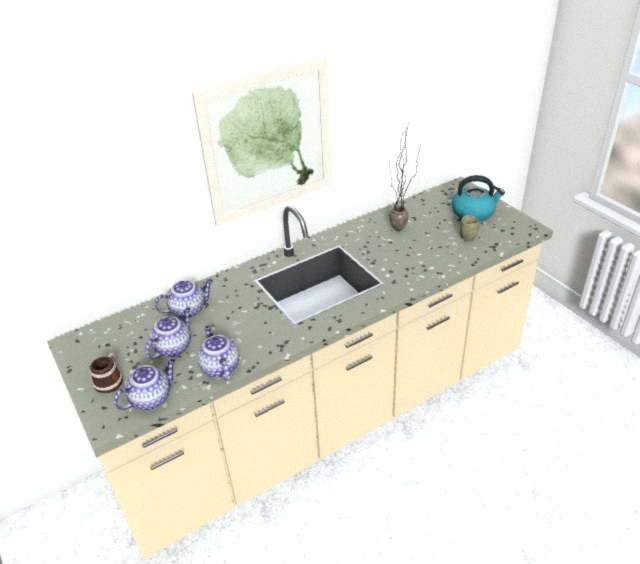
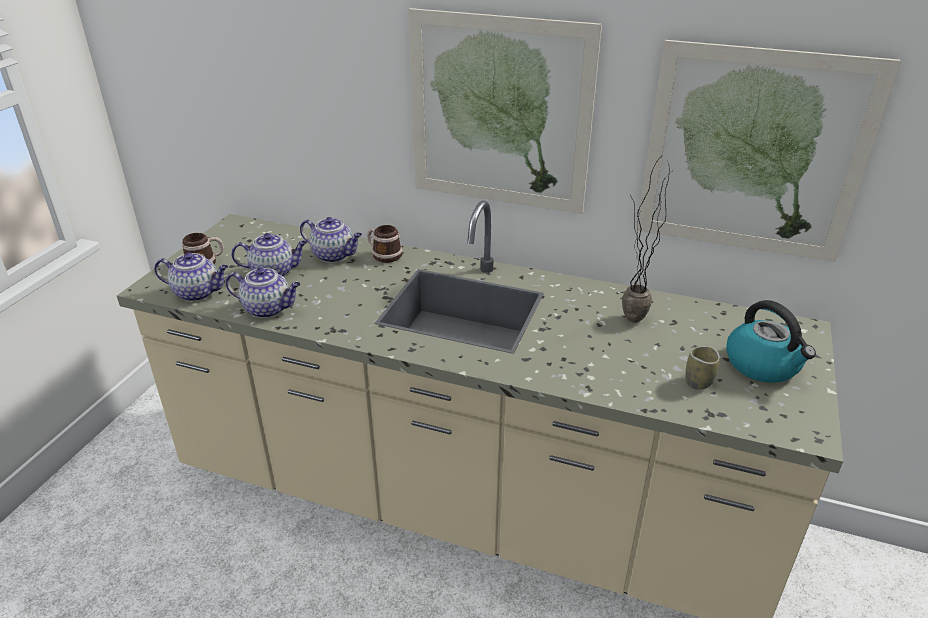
camera: 50 degrees right, 5 degrees down
teapot [197,326,240,381] -> teapot turned 75 degrees clockwise [226,268,301,318]
none -> mug [367,225,402,263]
none -> picture [637,40,901,262]

